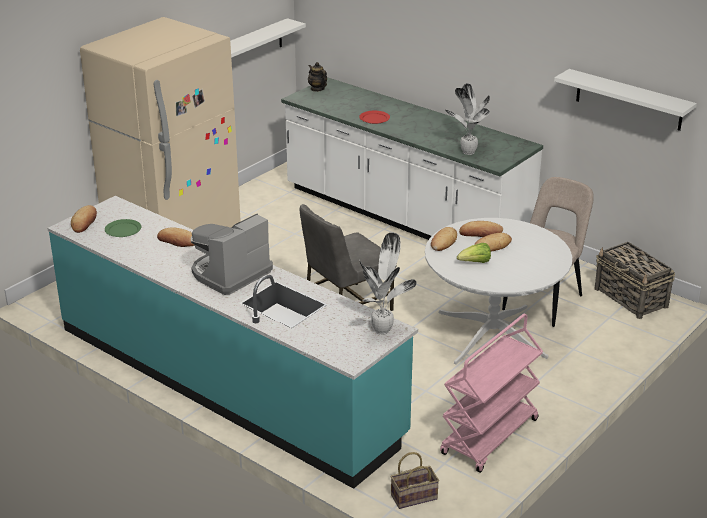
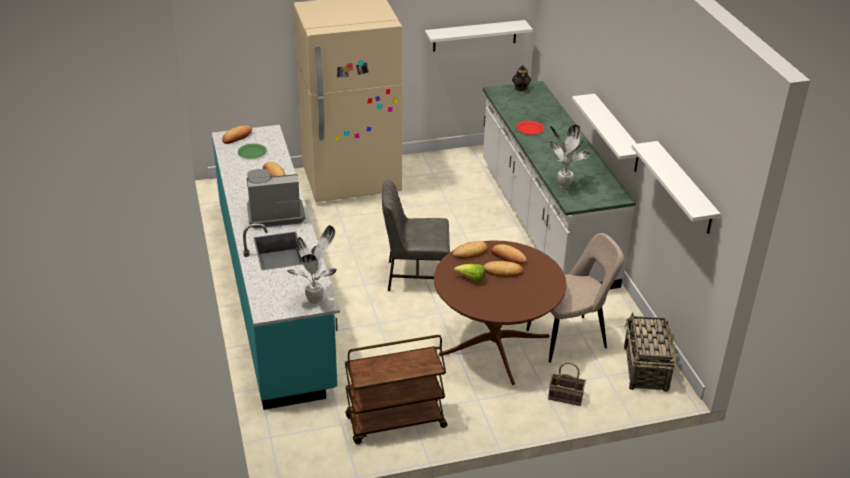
camera: 35 degrees right, 5 degrees up
basket [391,452,439,509] -> basket moved to [548,362,586,406]
white dining table [425,218,572,364] -> brown dining table [434,240,567,385]
pink cart [440,314,543,473] -> brown cart [345,335,447,444]
none -> white shelf [572,94,639,172]

